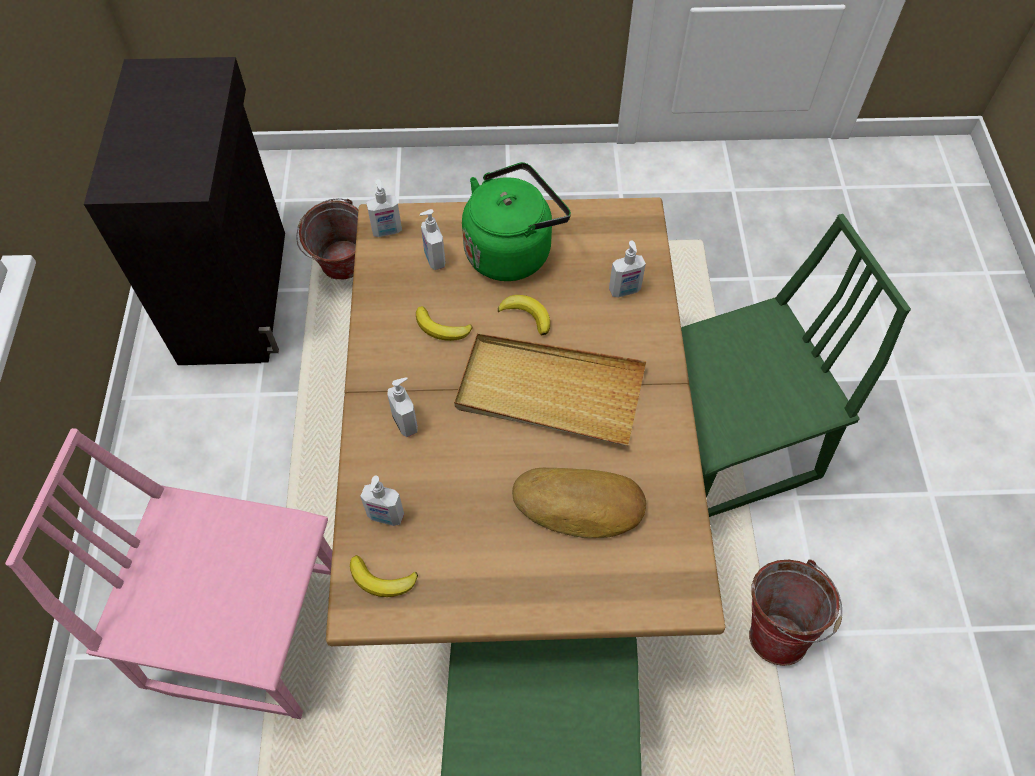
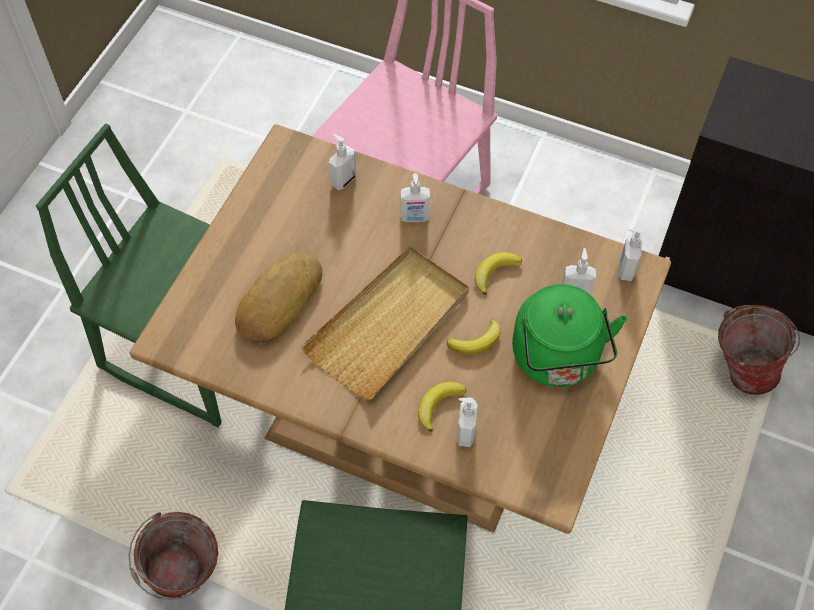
camera: 115 degrees right, 0 degrees up
banana [350,555,418,597] -> banana moved to [418,382,466,432]

